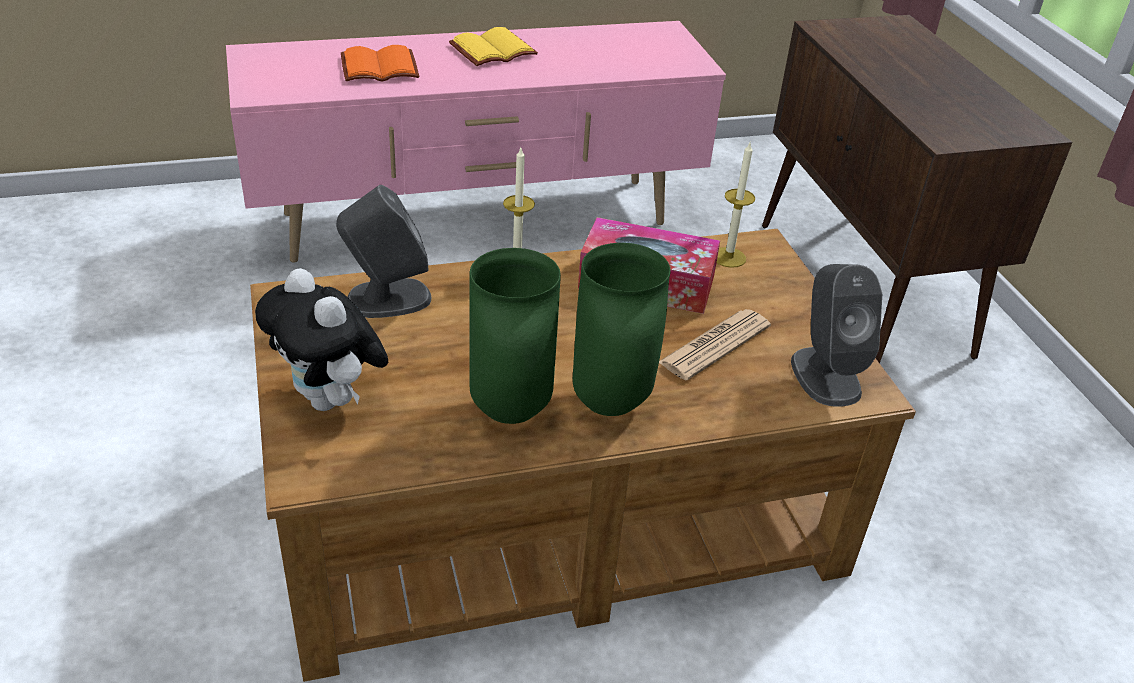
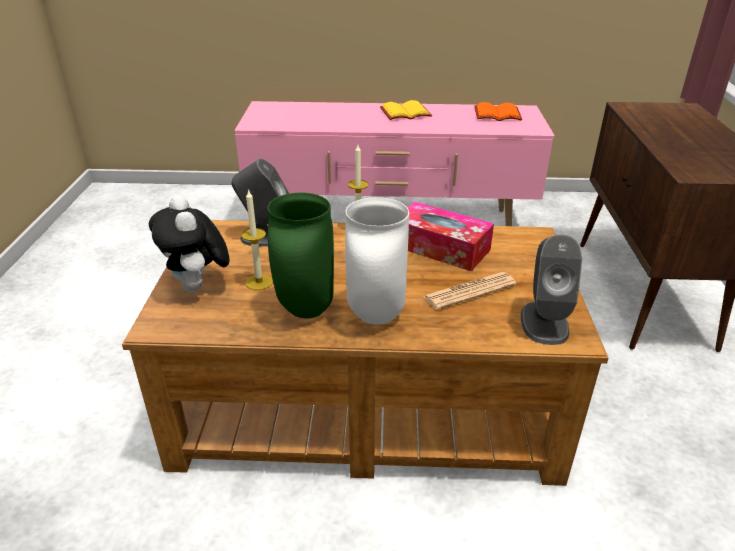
camera: 20 degrees right, 5 degrees down
orange book [341,45,419,82] -> orange book moved to [475,102,522,121]
green vase [573,243,671,416] -> white vase [345,197,409,325]
candle [717,141,755,268] -> candle moved to [241,189,273,290]

